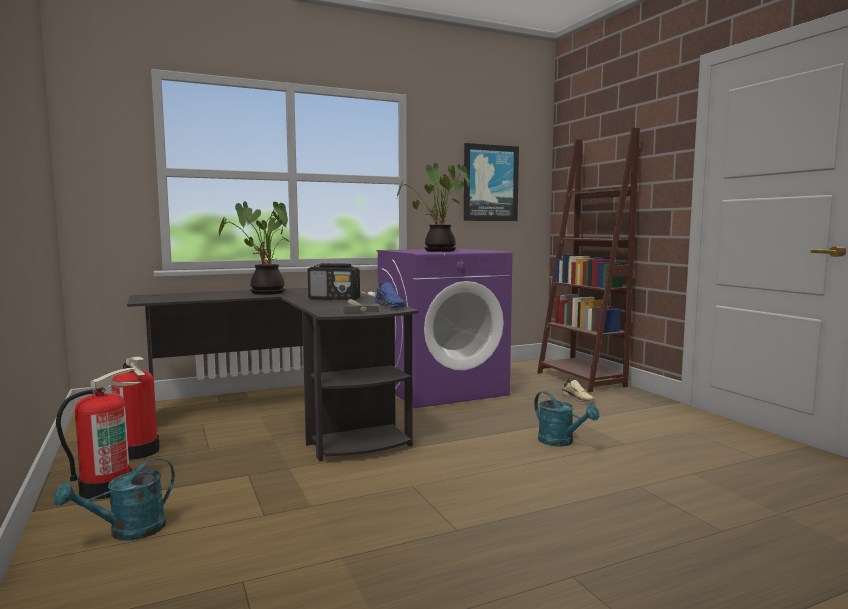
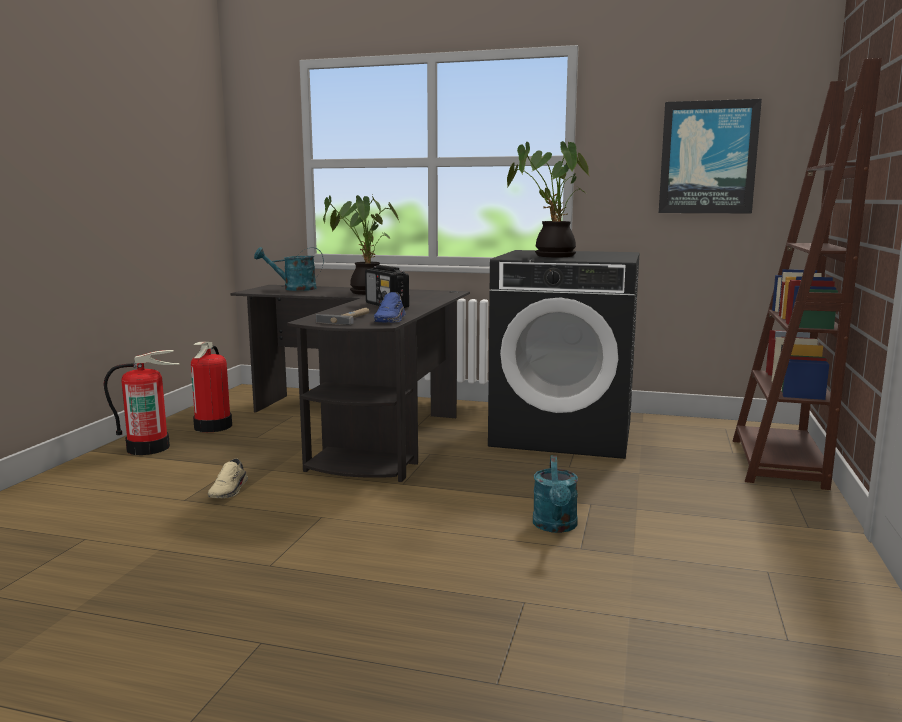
camera: 40 degrees right, 5 degrees up
turquoise watering can [54,458,175,541] -> turquoise watering can moved to [254,247,324,291]
purple washing machine [377,249,513,408] -> black washing machine [488,250,640,459]
beige shoe [561,379,595,402] -> beige shoe moved to [208,458,248,498]

